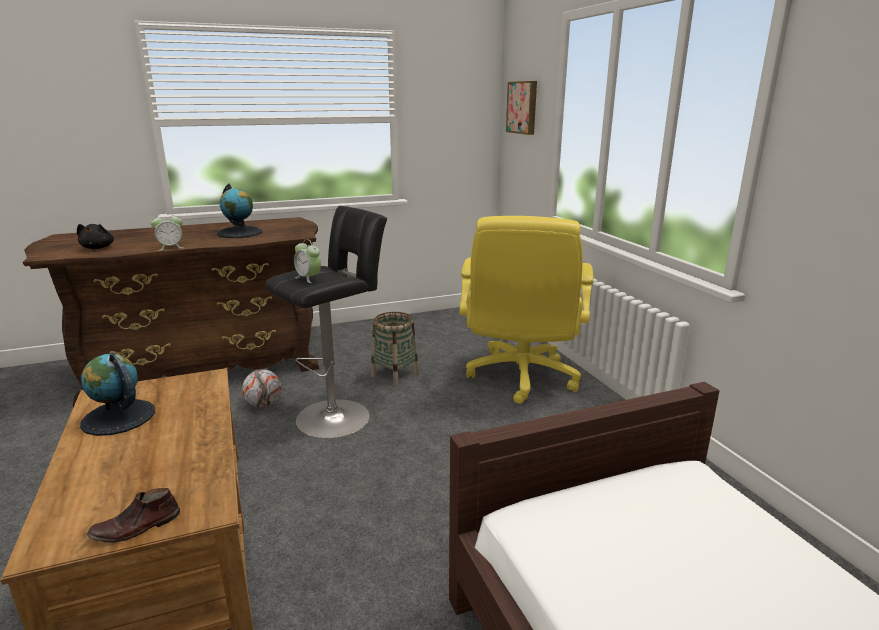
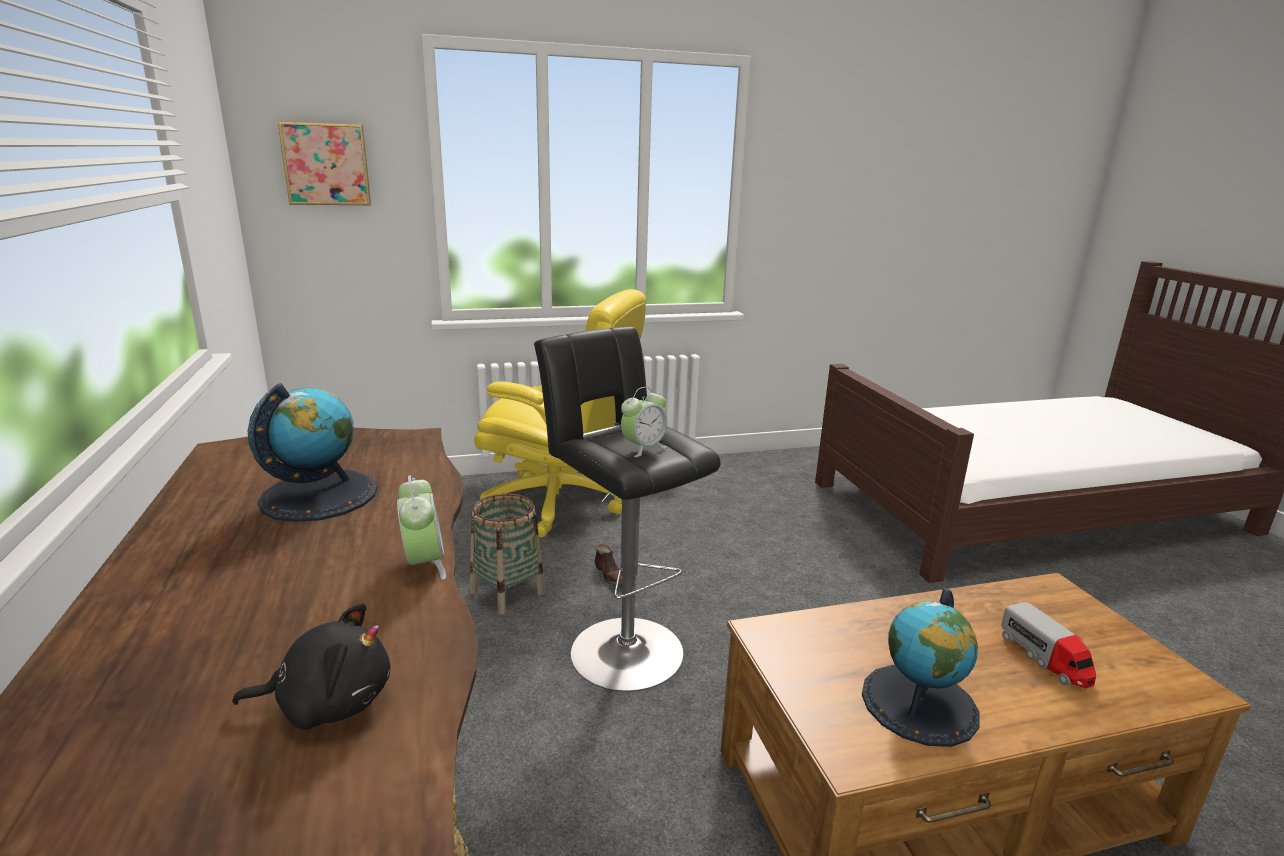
camera: 85 degrees left, 0 degrees up
brown shoe [87,488,180,543] -> brown shoe moved to [595,544,623,585]
football [242,369,281,407] -> none
none -> toy truck [1001,602,1096,689]

